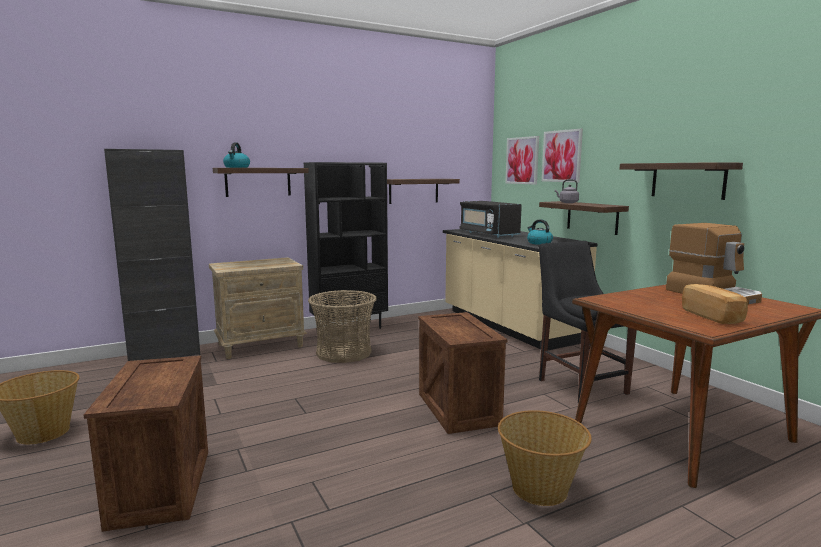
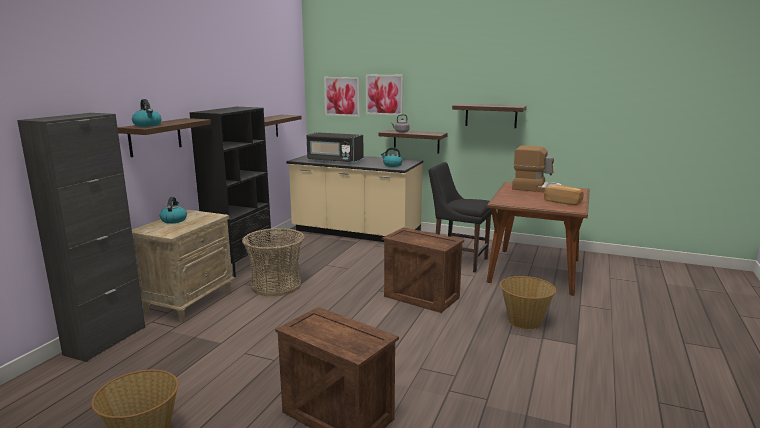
camera: 40 degrees left, 5 degrees up
none -> kettle [160,197,187,223]

